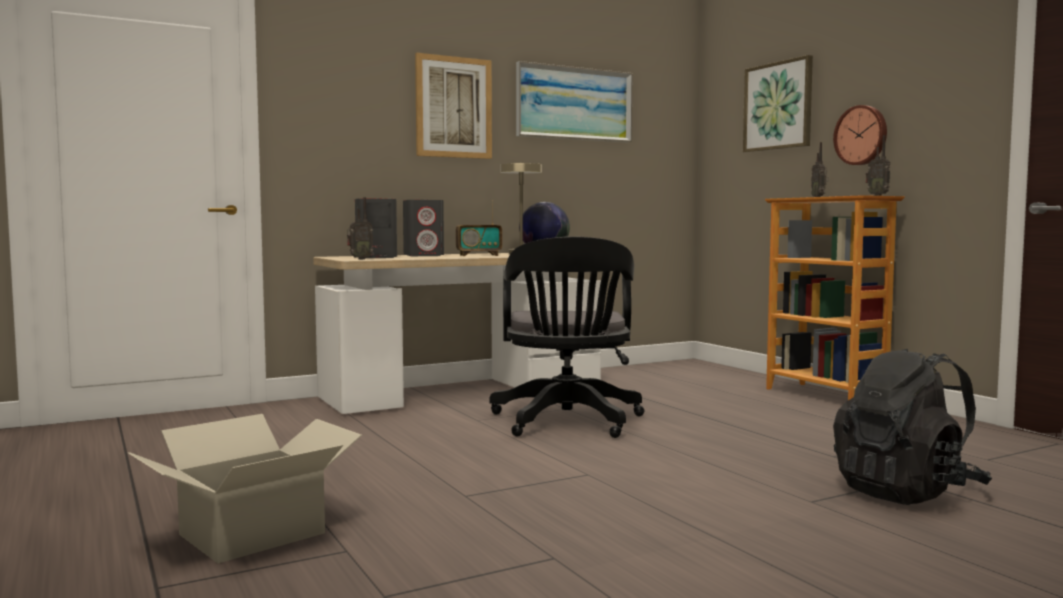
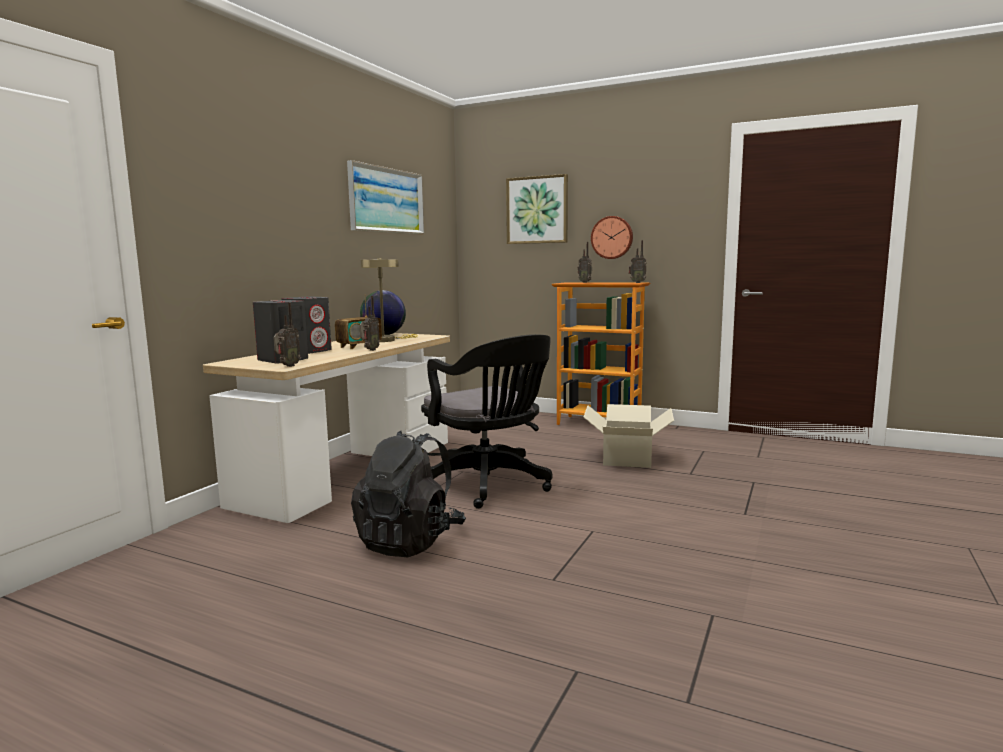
camera: 35 degrees left, 5 degrees up
cardboard box [128,414,362,563] -> cardboard box moved to [584,404,674,468]
picture [415,53,492,159] -> none
black backpack [833,349,992,505] -> black backpack moved to [351,431,466,557]
none -> radio [360,296,380,351]

